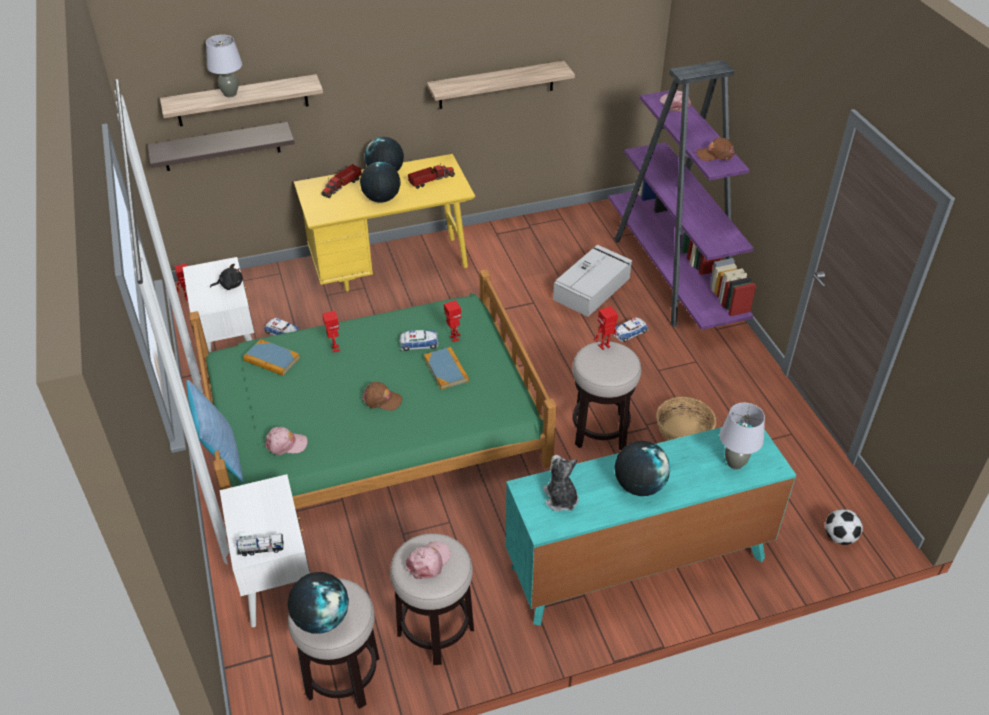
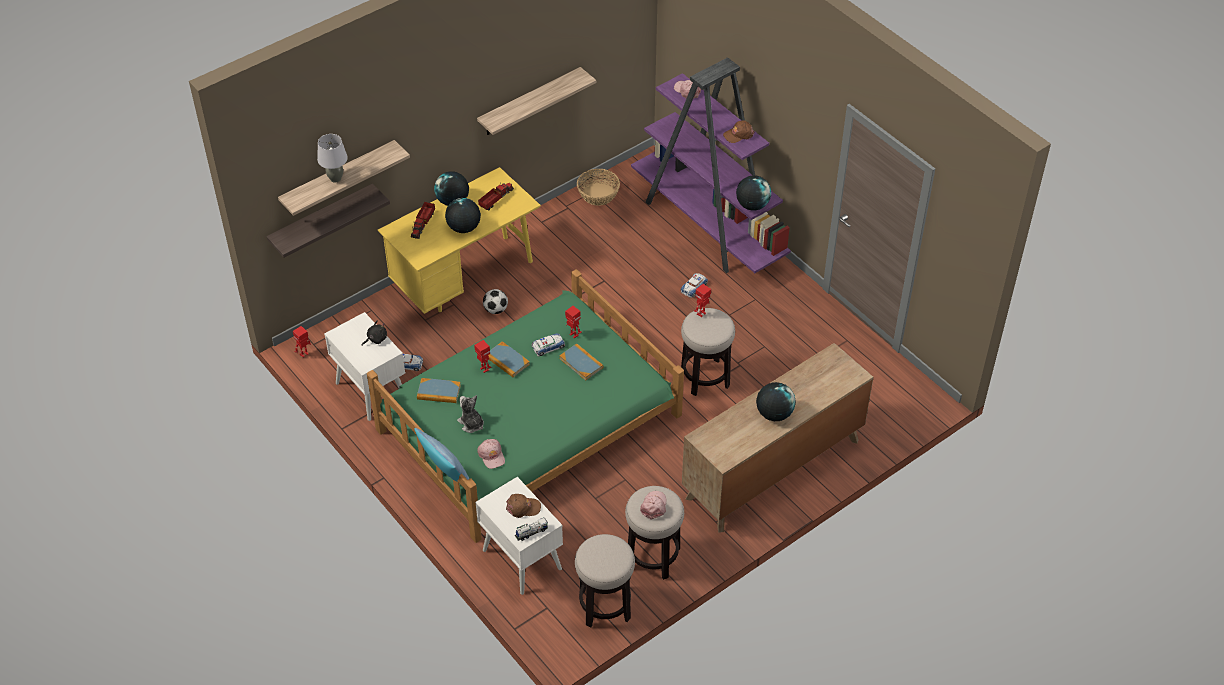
camera: 20 degrees left, 5 degrees up
pink cap [265,427,308,455] -> pink cap turned 90 degrees clockwise [477,439,505,469]
globe [288,572,349,634] -> globe moved to [736,175,771,211]
brown cap [362,382,402,411] -> brown cap moved to [506,494,541,518]
turquoise dresser [506,422,796,626] -> brown dresser [682,343,873,533]
plush toy [543,455,579,511] -> plush toy moved to [457,395,484,433]
grey storage box [553,245,632,317] -> none
basket [656,397,716,441] -> basket moved to [577,169,620,206]
grey table lamp [720,403,765,470] -> none
football [825,509,863,545] -> football moved to [483,289,508,314]
none -> book [488,341,530,377]

